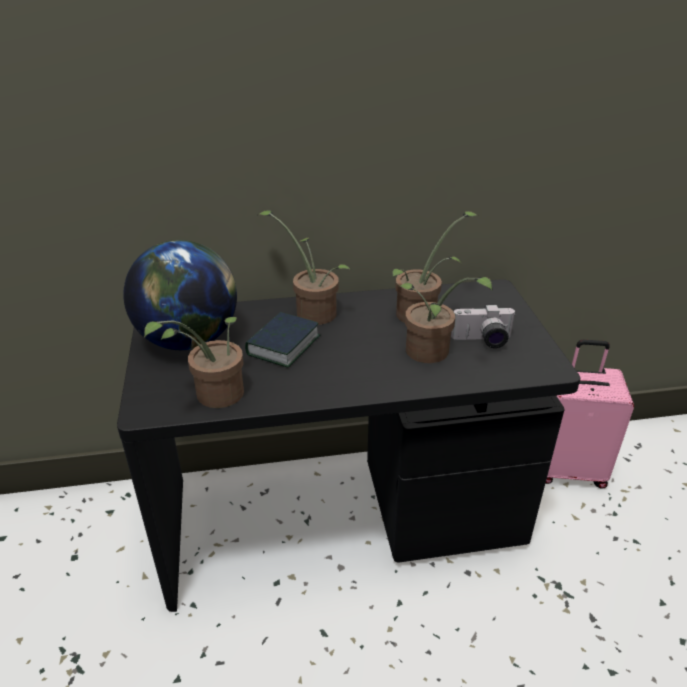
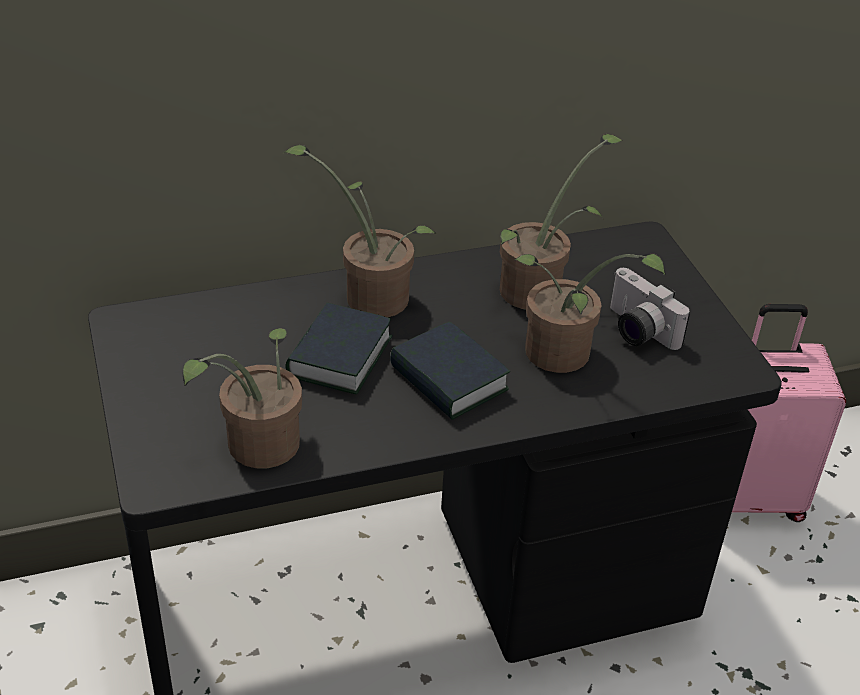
camera: 10 degrees left, 5 degrees up
globe [123,240,237,350] -> none
camera [451,304,515,348] -> camera turned 60 degrees clockwise [610,268,690,350]
none -> book [390,321,510,420]

